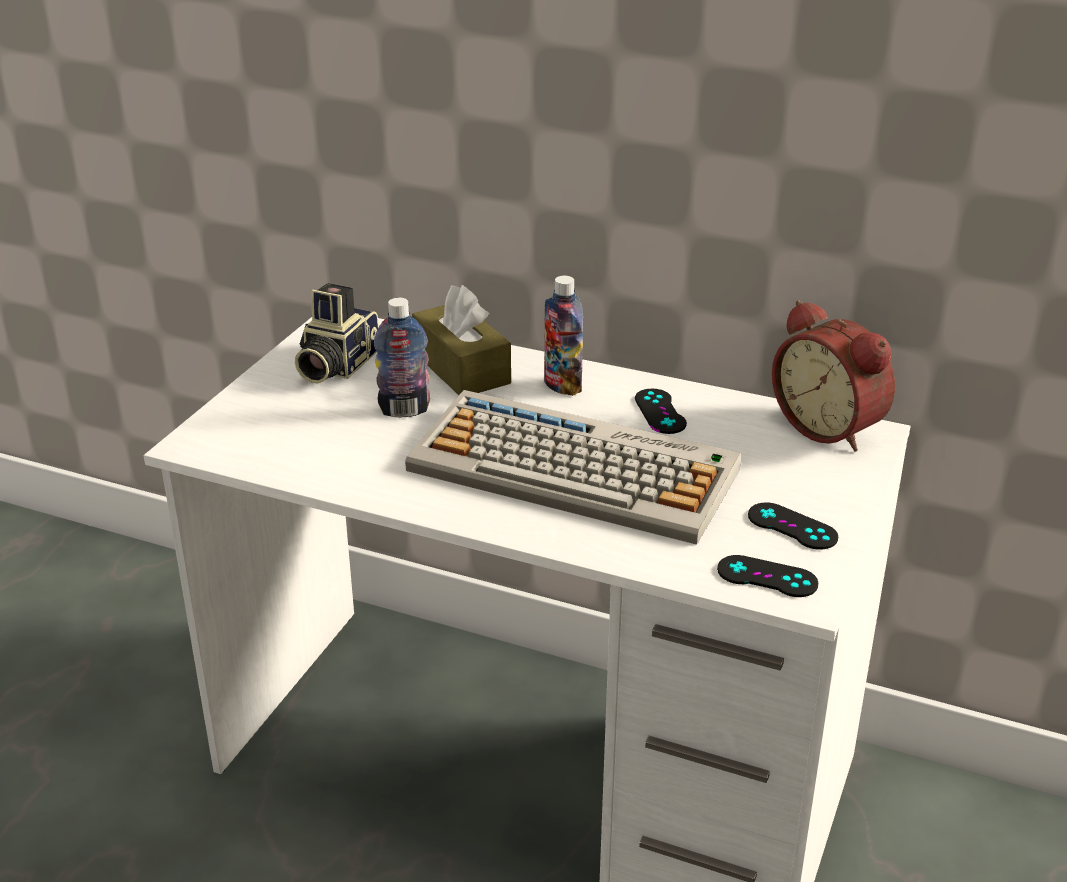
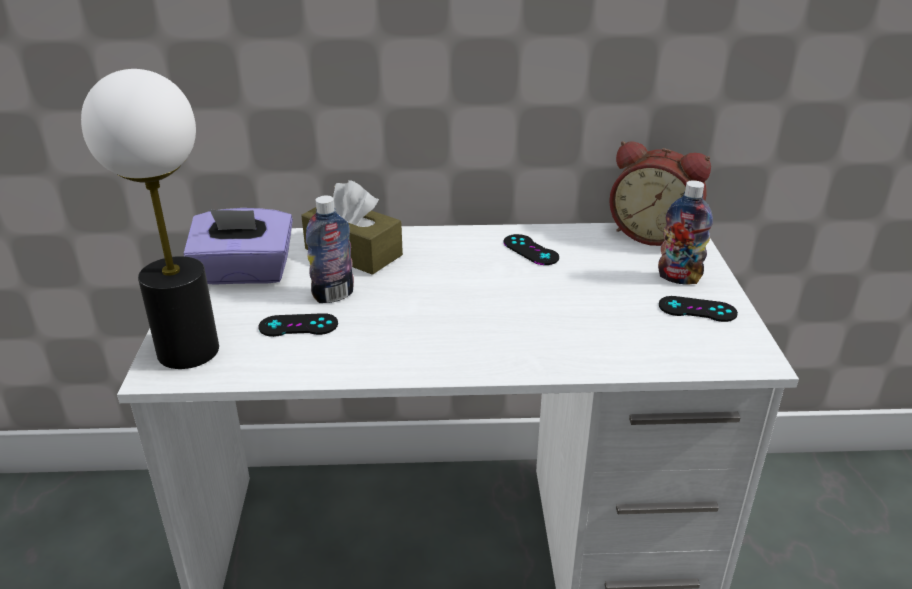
camera: 25 degrees left, 0 degrees up
camera [295,283,379,384] -> purple tissue box [184,208,293,285]
keyboard [405,390,741,545] -> none
bottle [544,276,583,396] -> bottle moved to [658,180,713,285]
black game controller [717,555,818,597] -> black game controller moved to [258,313,338,337]
none -> table lamp [81,69,219,369]

